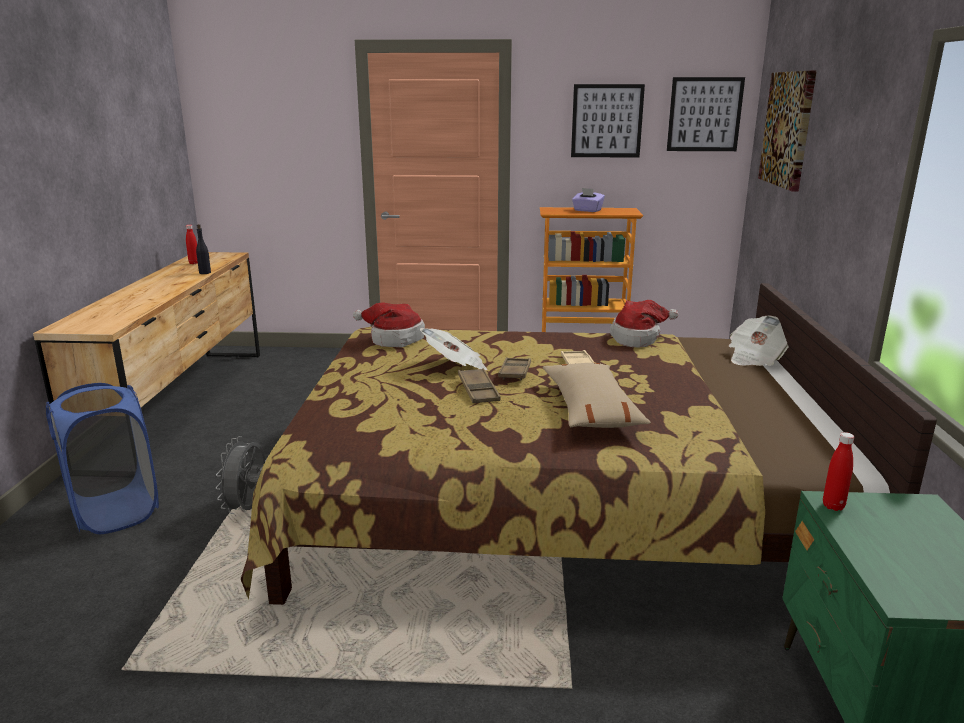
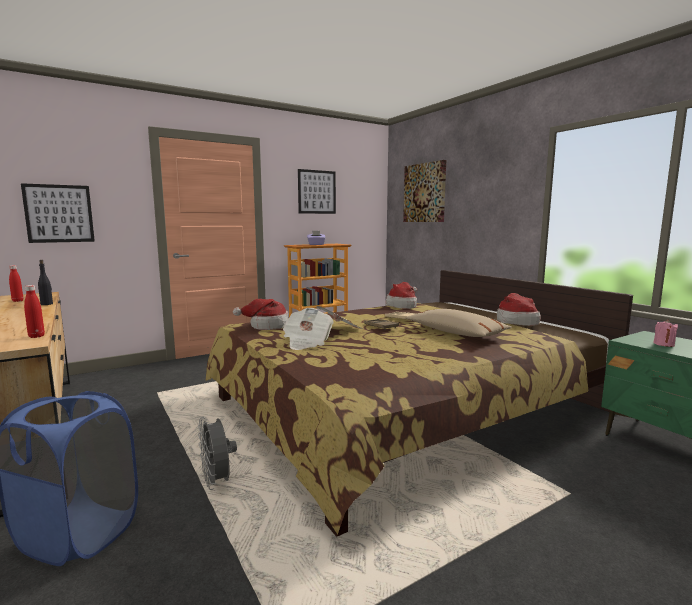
camera: 35 degrees left, 10 degrees down
brown tray [458,368,501,403] -> none
picture [667,77,745,151] -> picture moved to [21,183,95,243]
newspaper [729,315,789,366] -> newspaper moved to [282,308,334,350]
red bottle [823,432,854,511] -> red bottle moved to [24,285,45,338]
none -> hat [497,293,541,326]
none -> pink candle [653,320,678,347]

